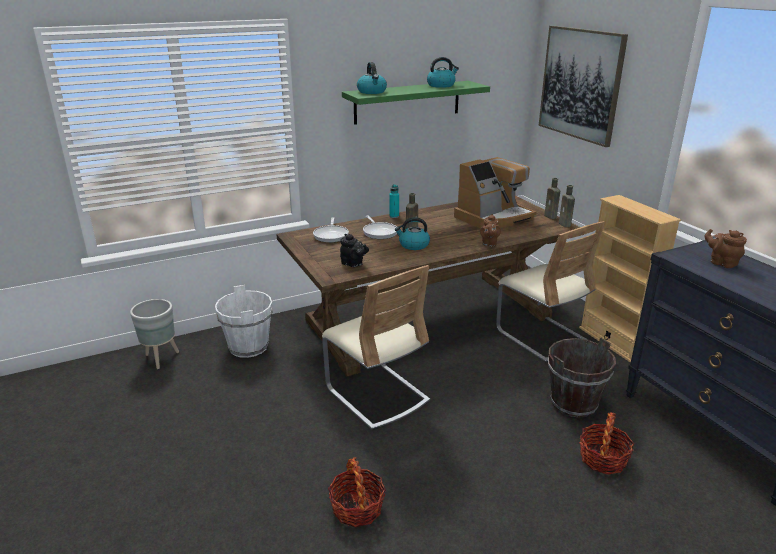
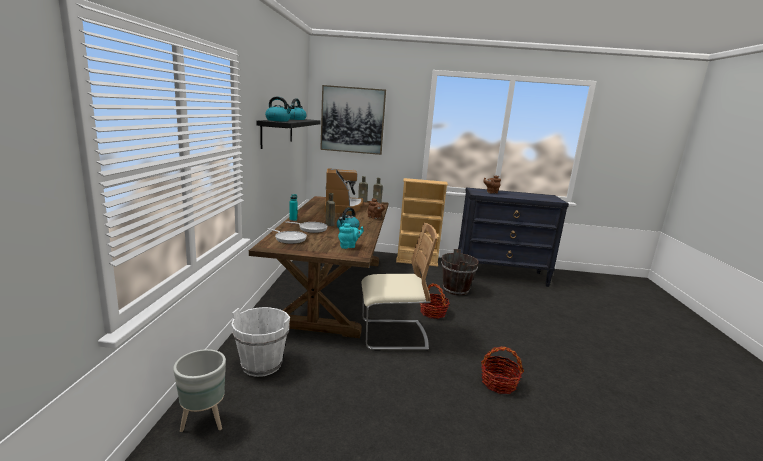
camera: 60 degrees left, 10 degrees down
black teapot [340,234,369,267] -> turquoise teapot [338,223,364,249]
green shelf [342,81,490,125] -> black shelf [256,119,321,149]
beige chair [496,221,605,363] -> none
basket [580,413,634,475] -> basket moved to [420,283,450,319]

